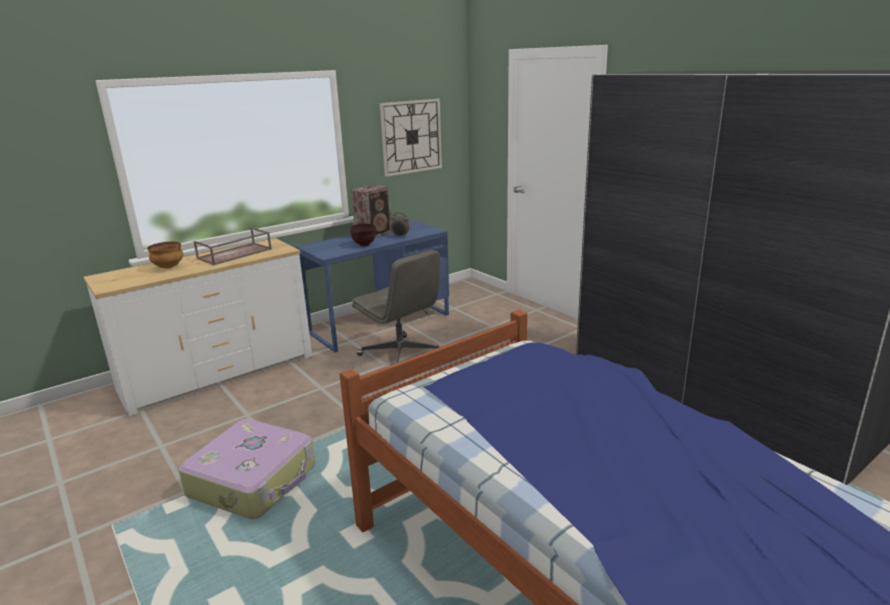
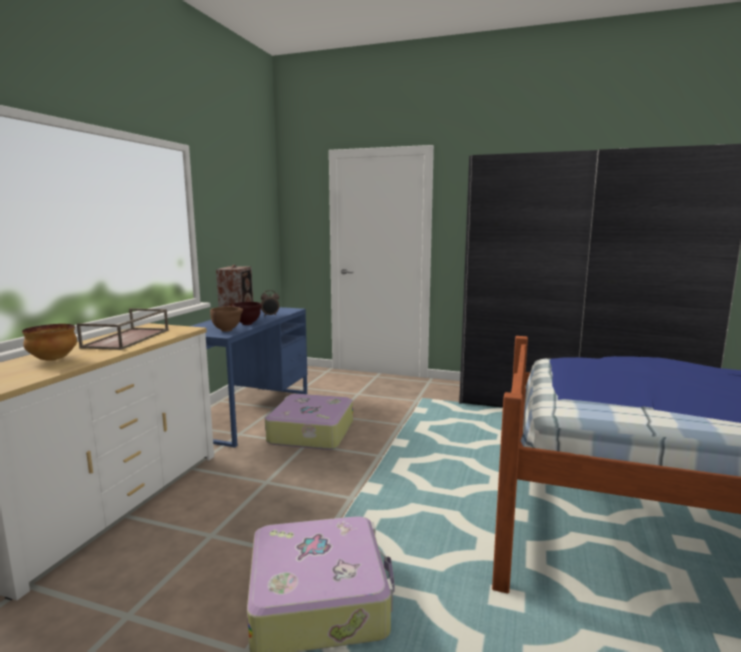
camera: 35 degrees left, 10 degrees down
grey office chair [352,250,440,363] -> suitcase [265,394,353,450]
wall clock [380,99,442,177] -> none
none -> brown bowl [210,307,243,332]

